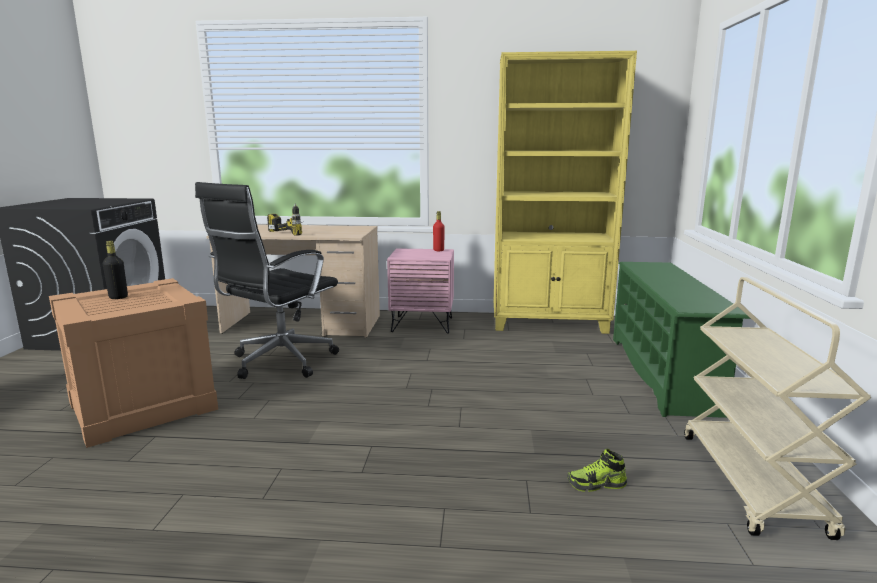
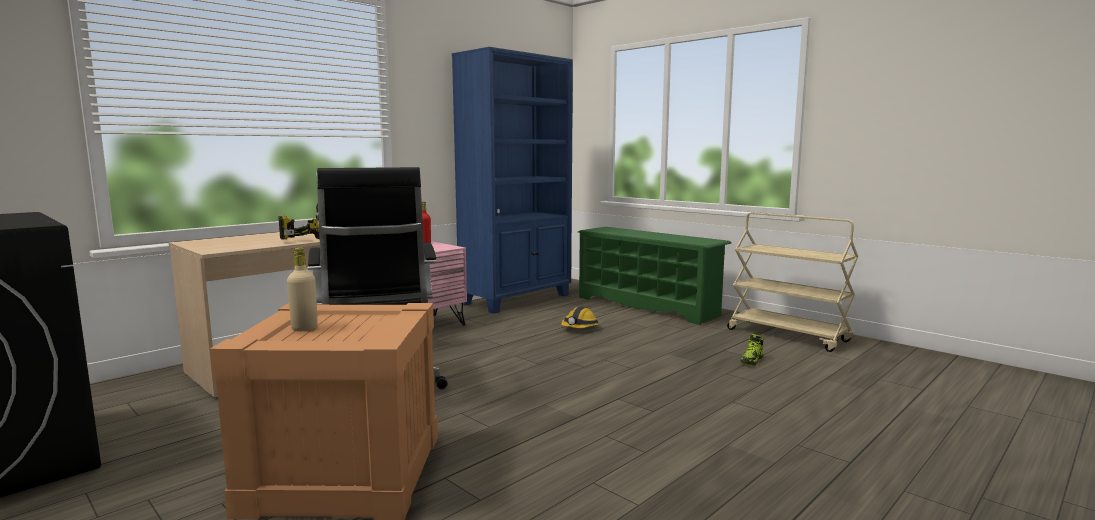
camera: 50 degrees left, 5 degrees down
black bottle [103,241,128,299] -> beige bottle [287,247,318,331]
yellow bookcase [494,51,637,334] -> blue bookcase [452,47,573,314]
none -> hard hat [561,307,599,328]

